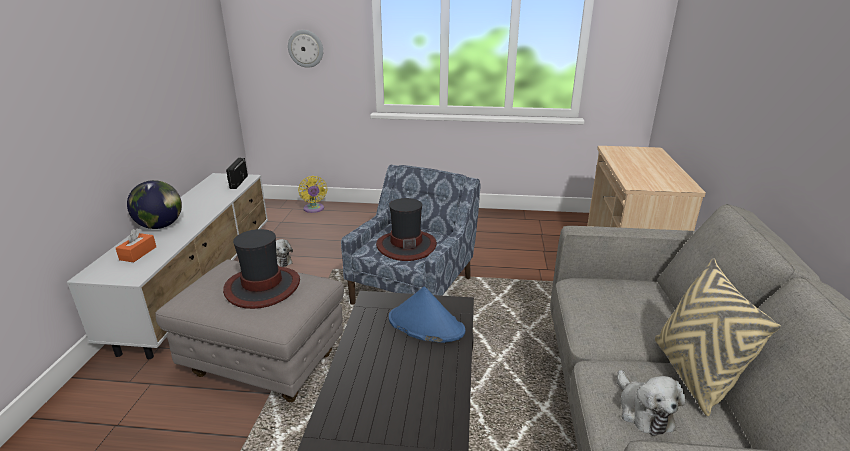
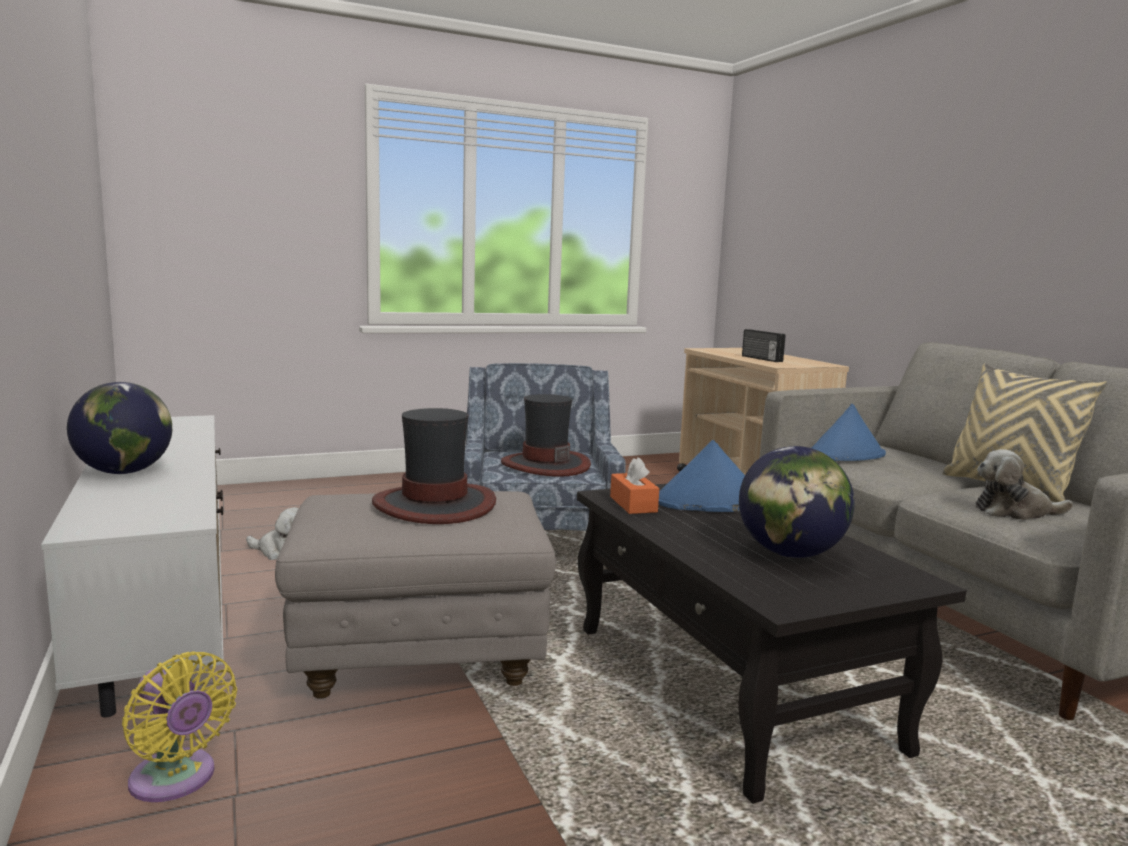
camera: 30 degrees left, 15 degrees down
orange tissue box [116,228,156,262] -> orange tissue box moved to [610,457,659,514]
radio [226,158,248,189] -> radio moved to [742,329,786,362]
wall clock [288,30,323,68] -> none
yellow fan [298,176,327,213] -> yellow fan moved to [122,651,237,802]
plush toy [617,370,686,436] -> plush toy turned 135 degrees clockwise [975,449,1073,520]
none -> globe [739,446,855,558]
none -> blue hat [812,404,886,461]

